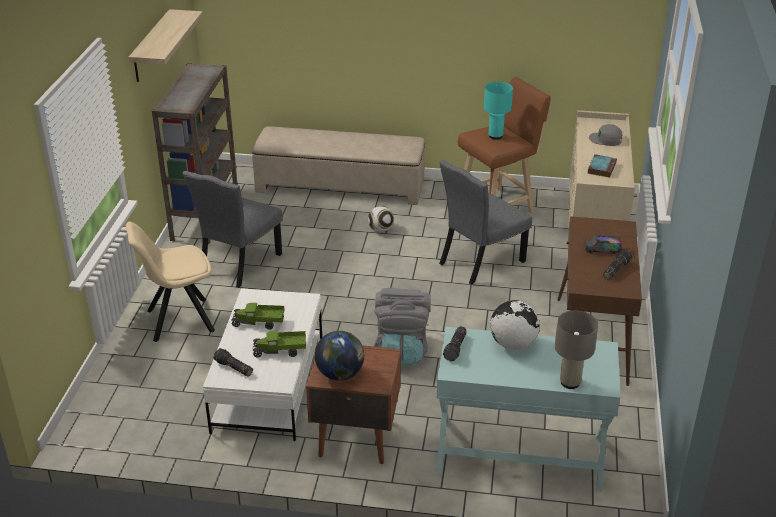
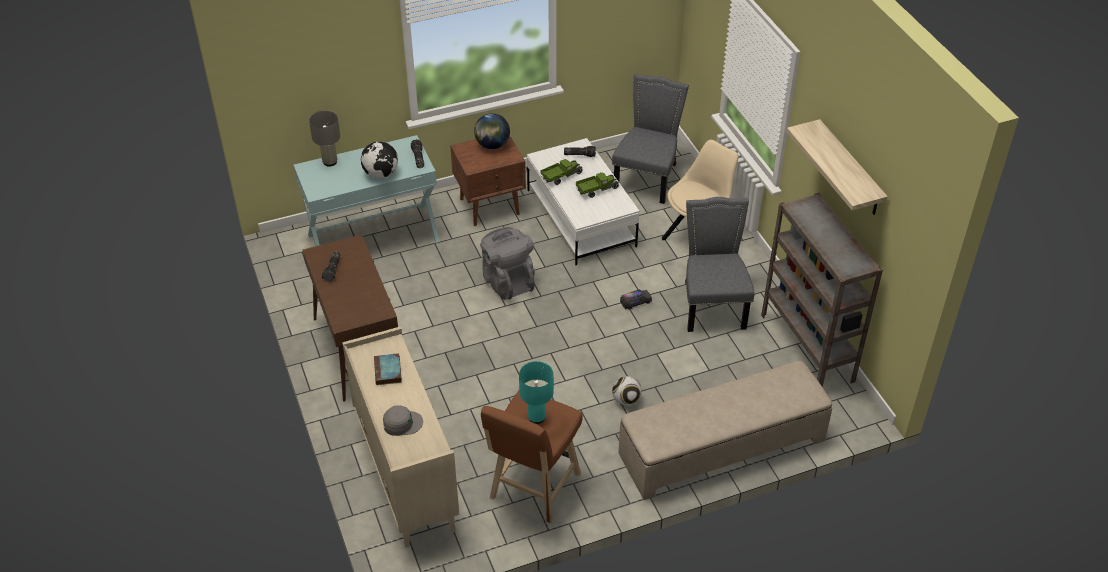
camera: 150 degrees right, 10 degrees up
grey chair [439,160,532,284] -> grey chair moved to [612,74,689,204]
toy truck [585,235,622,255] -> toy truck moved to [620,289,652,310]

